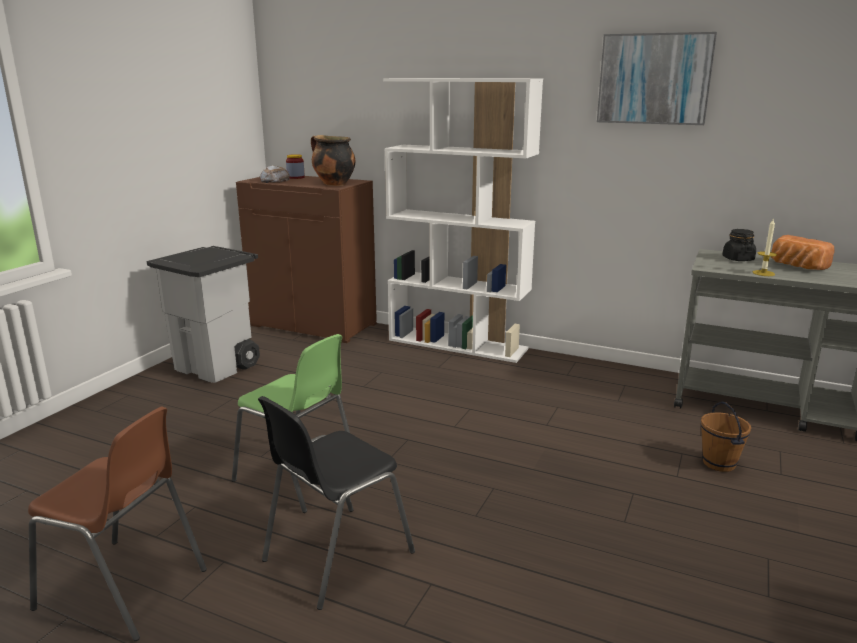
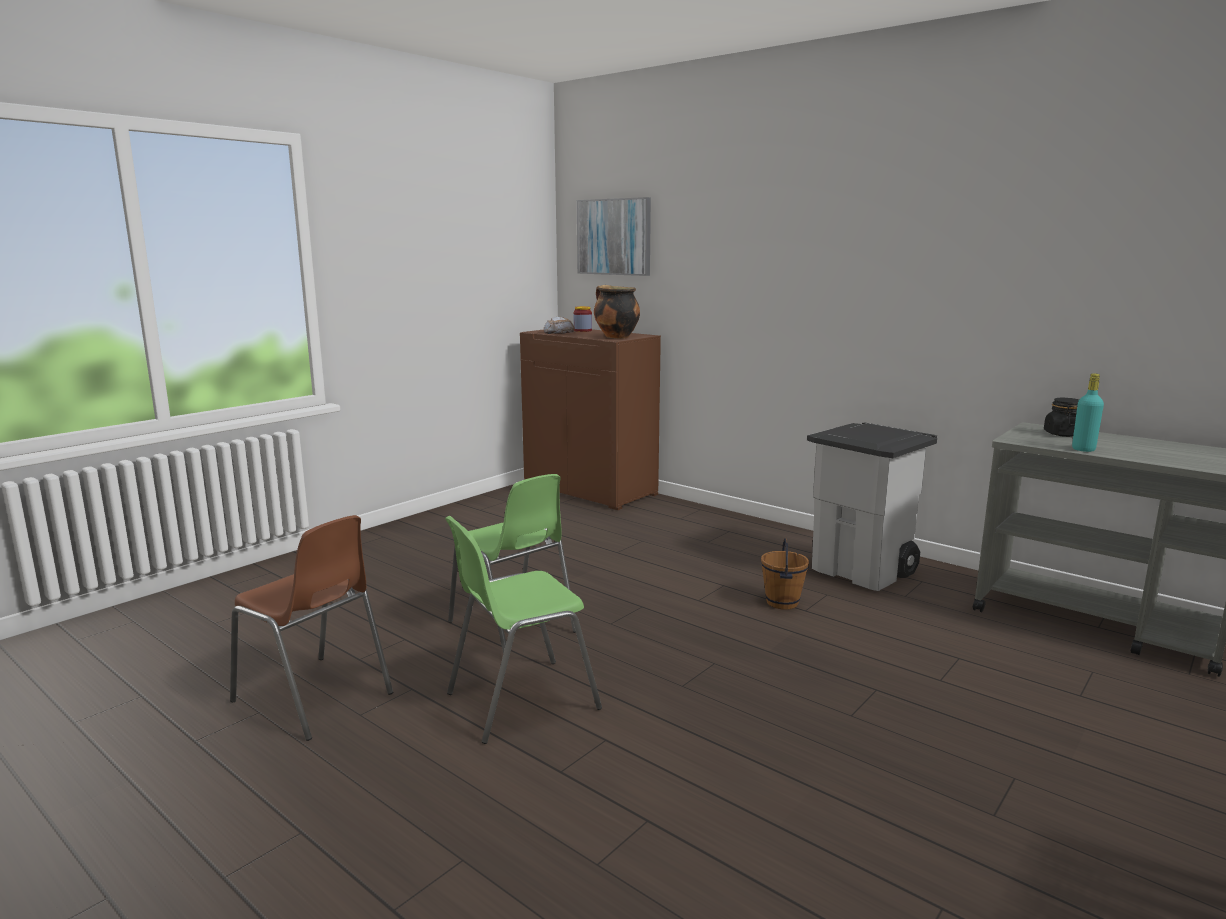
camera: 15 degrees right, 5 degrees down
grey trash can [147,246,260,383] -> grey trash can moved to [807,422,937,591]
black chair [258,396,415,610] -> green chair [445,516,602,744]
white bookcase [383,78,543,363] -> none
picture [597,32,717,125] -> picture moved to [577,197,651,276]
brown bucket [701,402,751,472] -> brown bucket moved to [761,538,809,610]
candle [752,218,777,276] -> turquoise bottle [1072,373,1104,452]
bread [771,235,835,270] -> none

